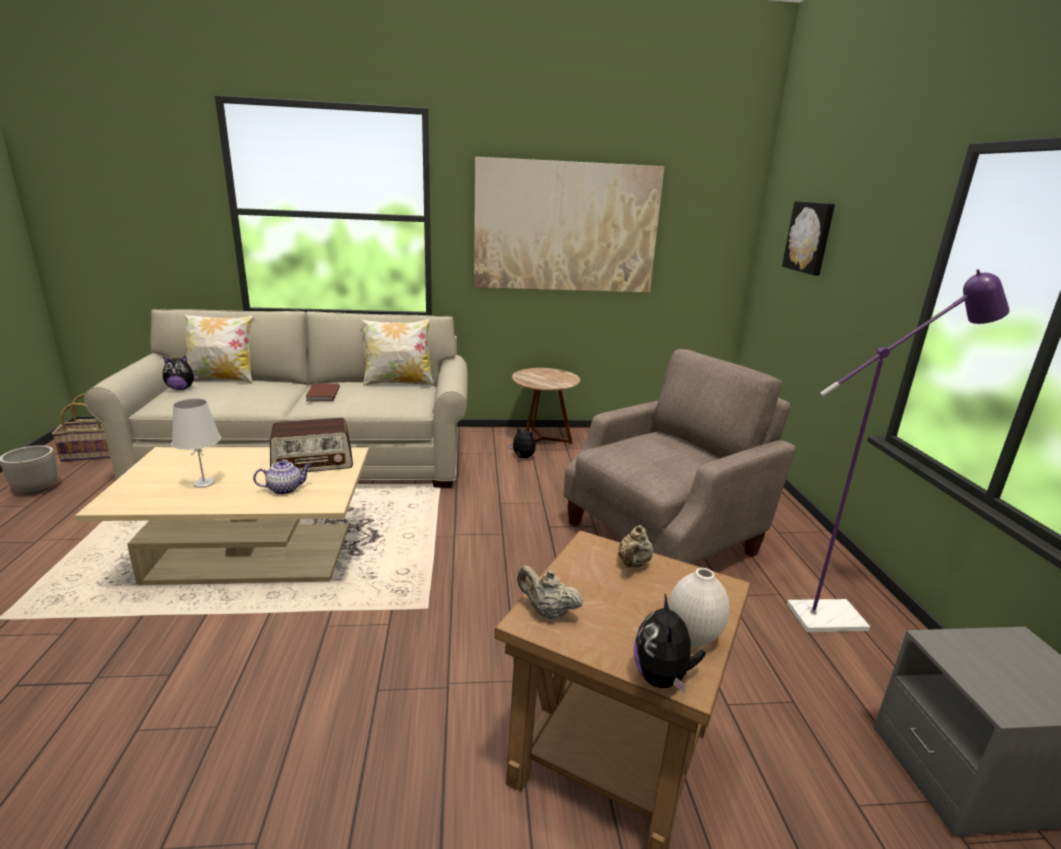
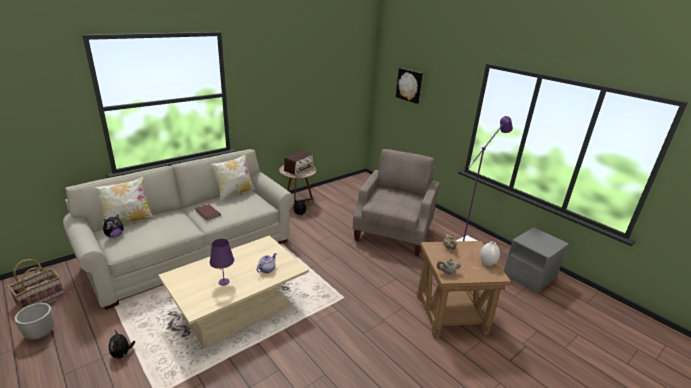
camera: 35 degrees left, 5 degrees up
white table lamp [171,398,221,488] -> purple table lamp [210,239,234,285]
radio [270,418,353,472] -> radio moved to [284,151,314,175]
picture [474,157,664,293] -> none
plush toy [634,594,706,693] -> plush toy moved to [108,330,135,359]

